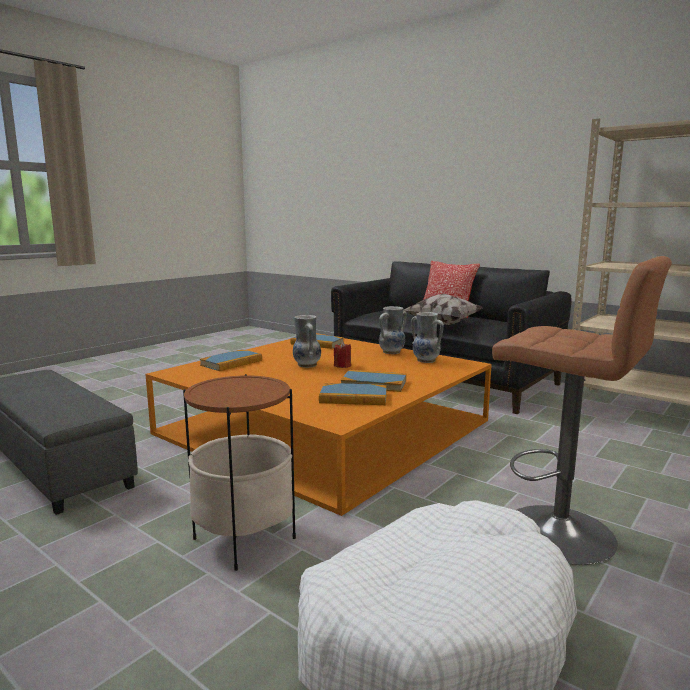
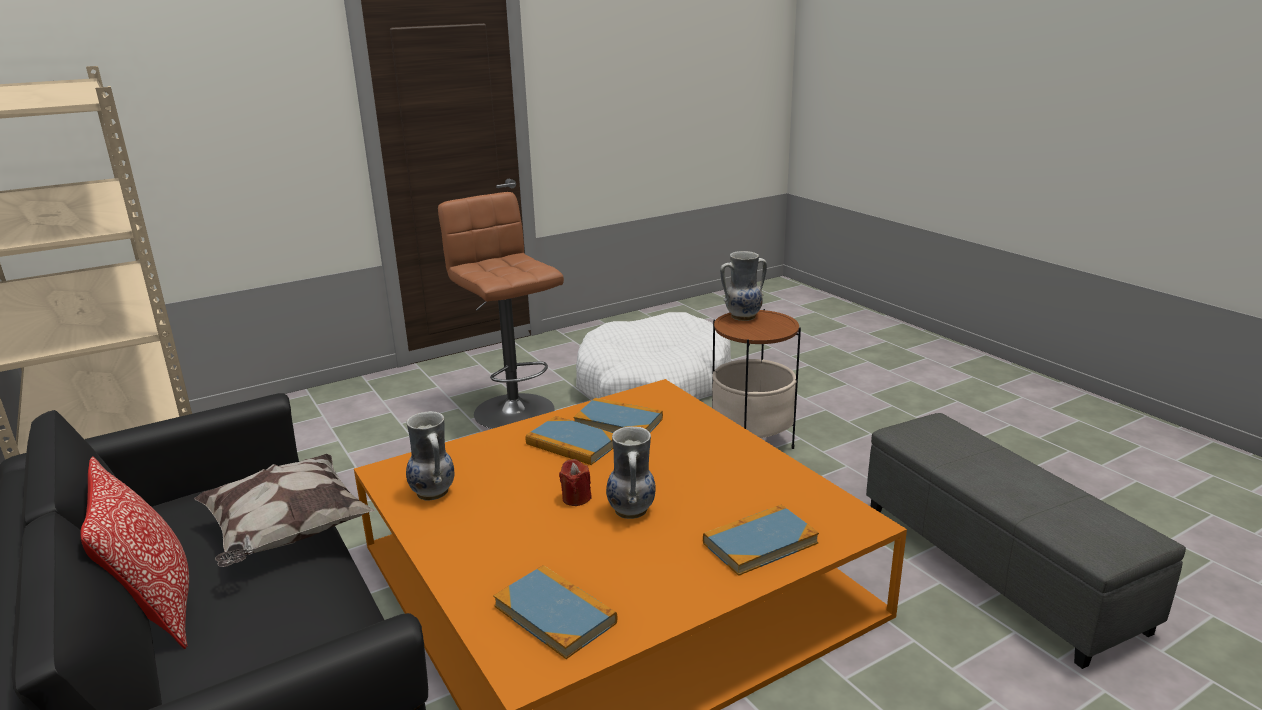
camera: 160 degrees left, 10 degrees up
vase [379,306,407,354] -> vase moved to [720,251,767,321]

